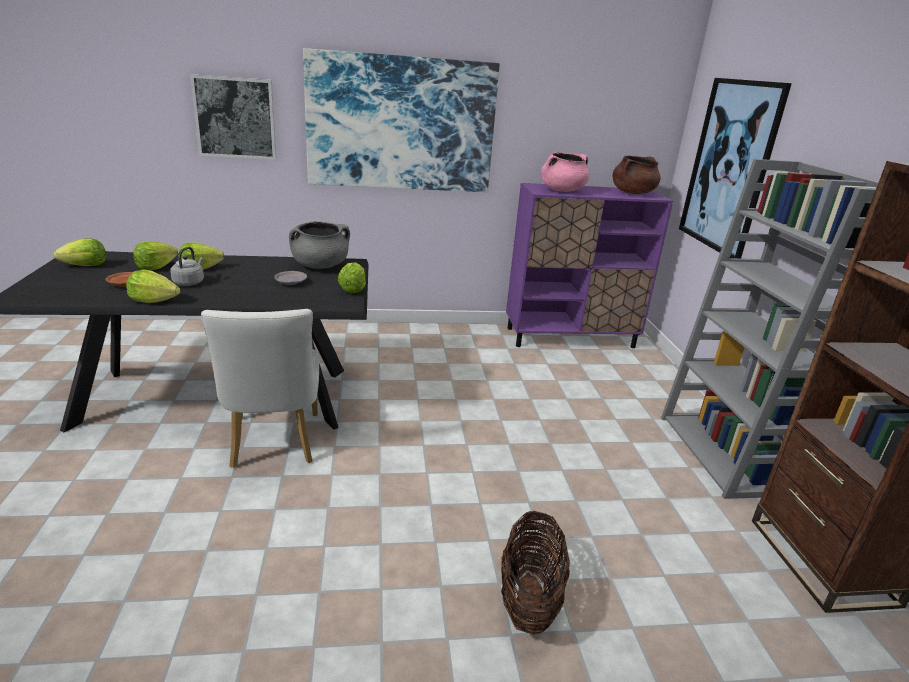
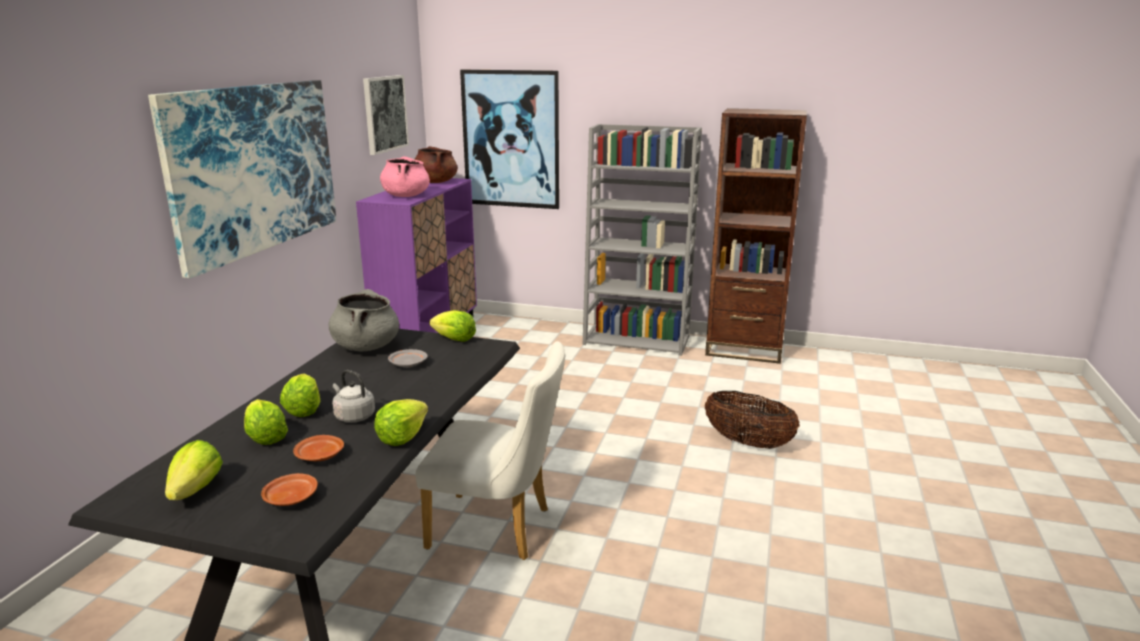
camera: 65 degrees left, 5 degrees down
picture [190,74,276,159] -> picture moved to [363,75,409,155]
none -> brown plate [261,473,318,506]

